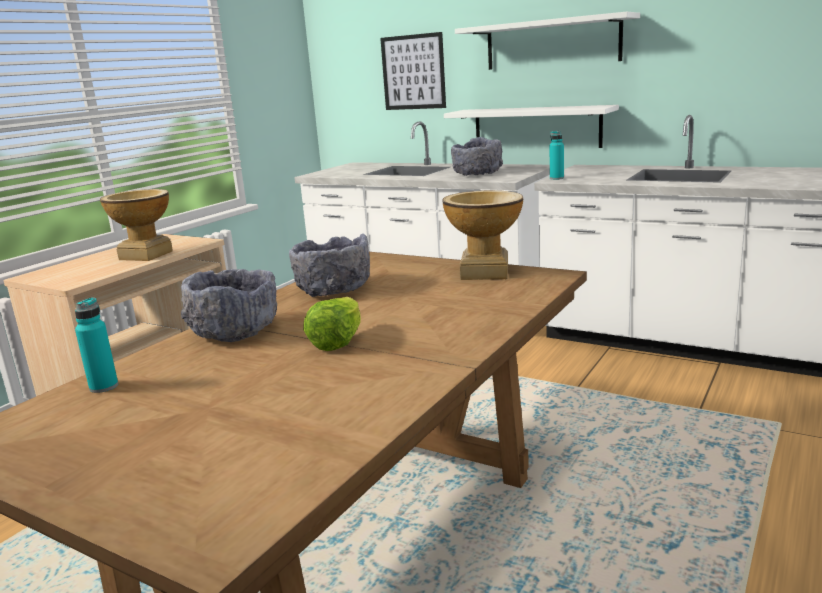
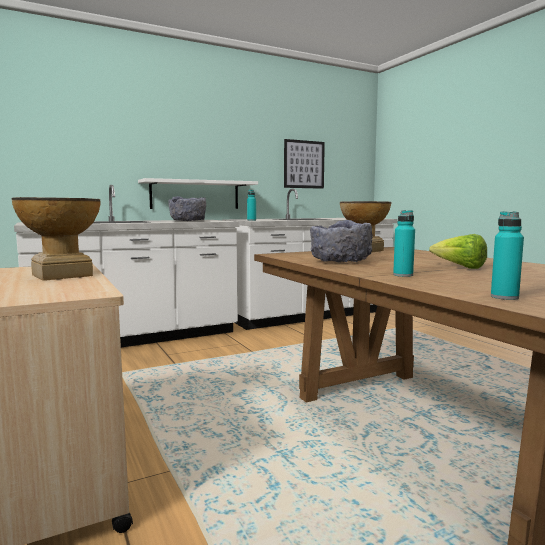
camera: 60 degrees left, 10 degrees down
grey bowl [181,269,277,342] -> turquoise bottle [393,210,415,277]
picture [380,32,446,110] -> picture moved to [284,139,325,189]
white shelf [455,12,640,70] -> none

